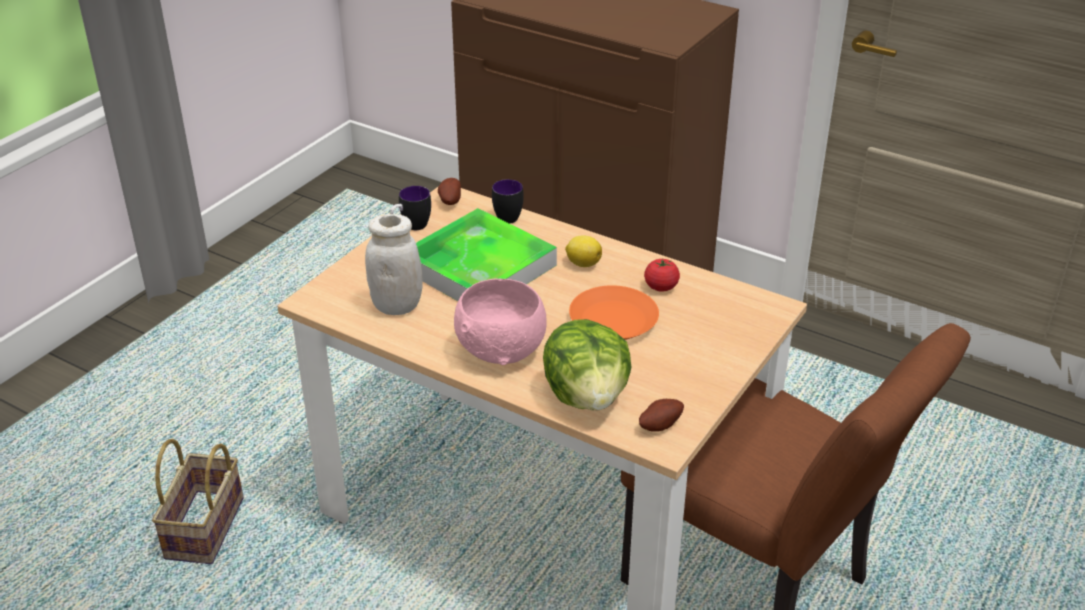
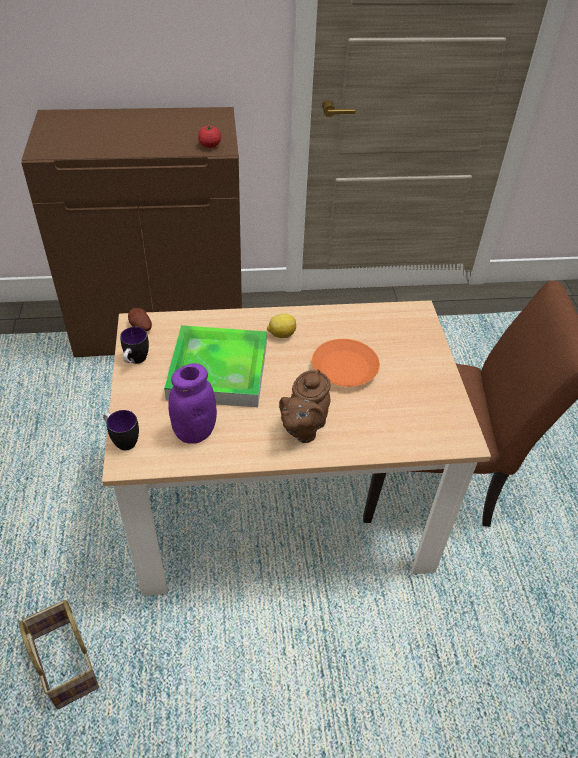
camera: 40 degrees left, 10 degrees up
white jar [365,214,423,315] -> purple jar [168,363,217,444]
pink bowl [454,279,547,365] -> brown teapot [279,369,331,443]
mug [492,179,524,224] -> mug moved to [103,410,139,451]
lettuce [543,319,632,410] -> none
potato [639,399,684,432] -> none
tomato [644,259,680,292] -> tomato moved to [198,125,221,148]

